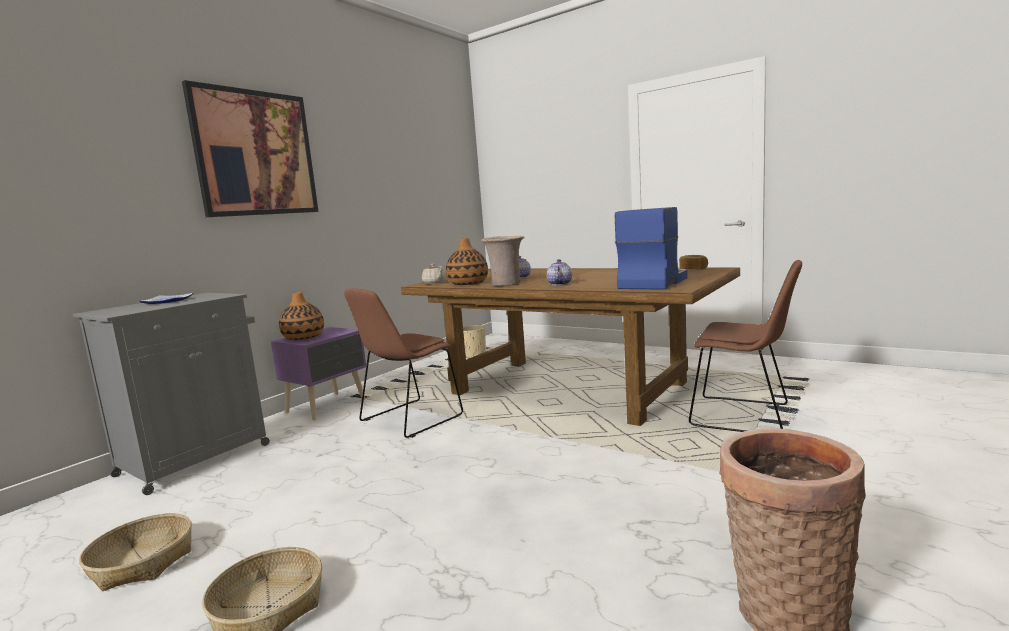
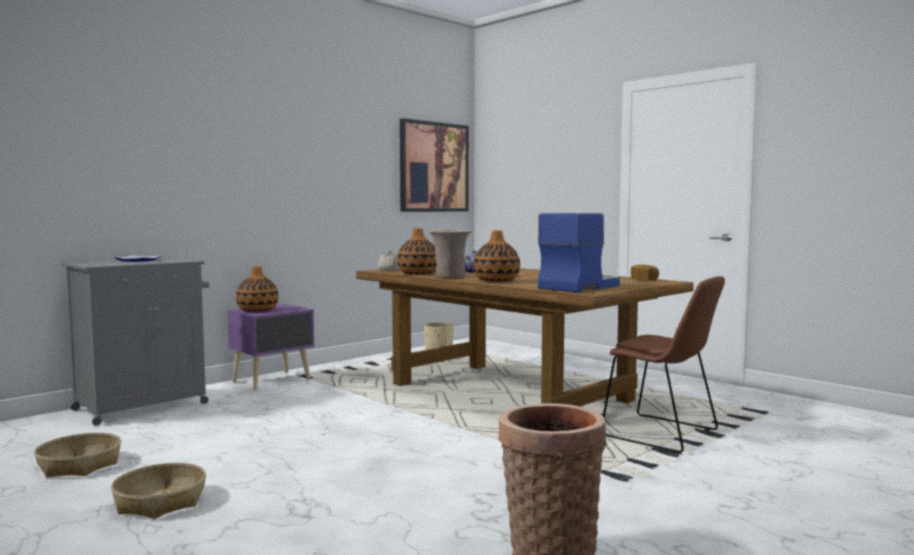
camera: 10 degrees right, 5 degrees down
picture [182,80,319,217] -> picture moved to [400,118,469,212]
brown chair [344,288,463,438] -> none
teapot [547,259,572,285] -> vase [473,230,520,282]

